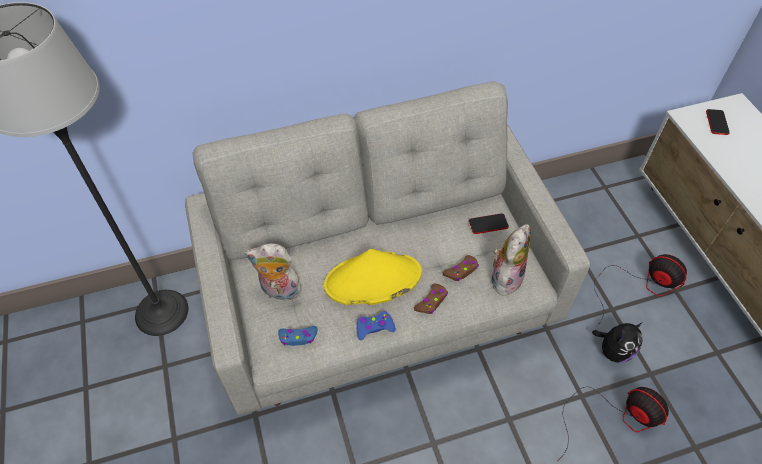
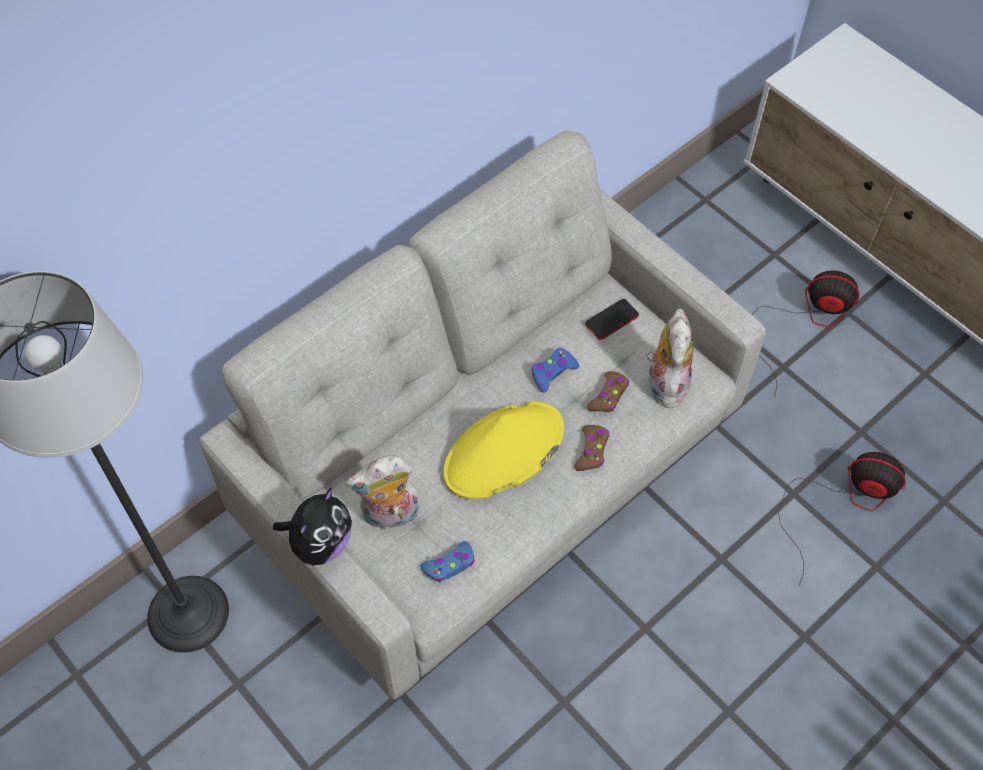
camera: 25 degrees left, 5 degrees up
blue game controller [357,311,396,340] -> blue game controller moved to [531,347,579,393]
plush toy [592,322,643,363] -> plush toy moved to [273,487,352,565]
phone [706,109,730,135] -> none

